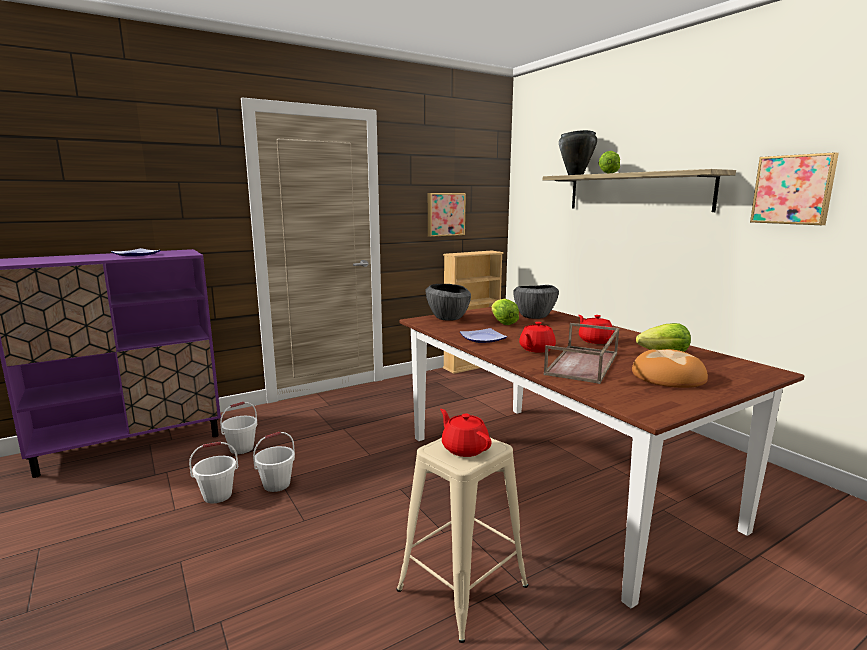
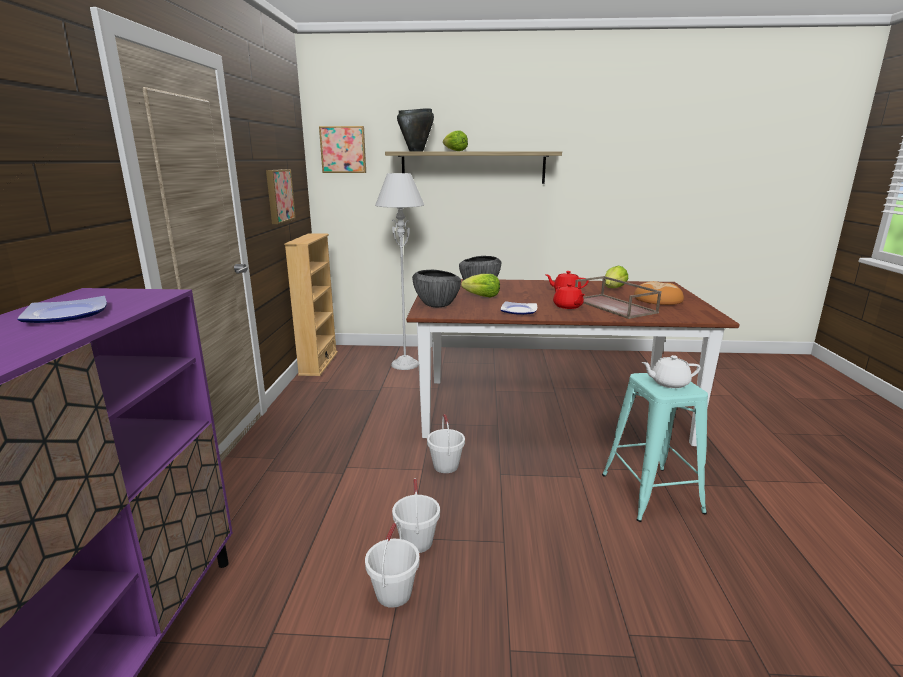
camera: 55 degrees left, 5 degrees up
white bucket [220,402,257,454] -> white bucket moved to [427,414,465,473]
beige stool [397,438,528,643] -> turquoise stool [602,373,708,522]
red teapot [440,409,492,457] -> white teapot [641,355,701,388]
picture [750,152,839,225] -> picture moved to [319,126,366,173]
none -> grey floor lamp [375,173,424,370]

